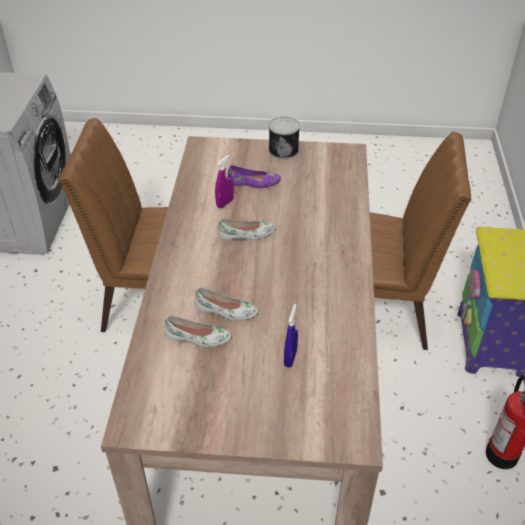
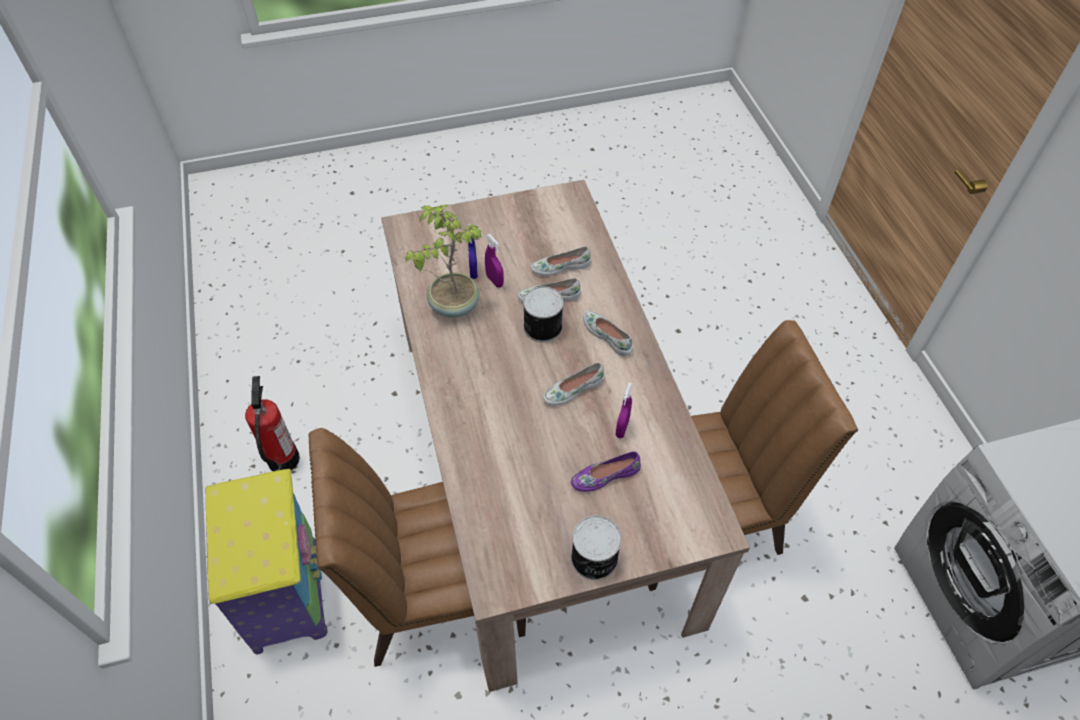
camera: 160 degrees right, 10 degrees up
none -> potted plant [406,205,482,318]
none -> purple spray bottle [485,234,504,288]
none -> can [523,287,563,342]
none -> white shoe [583,311,633,356]

